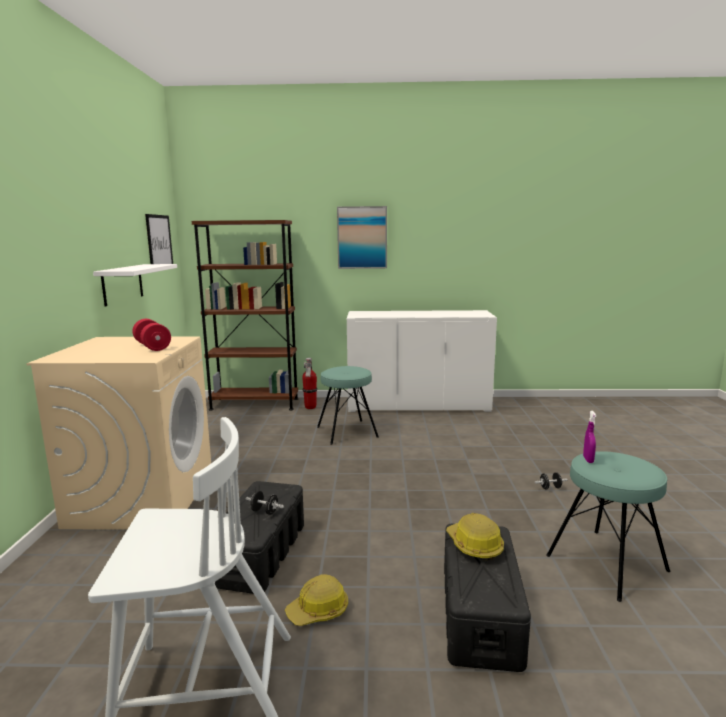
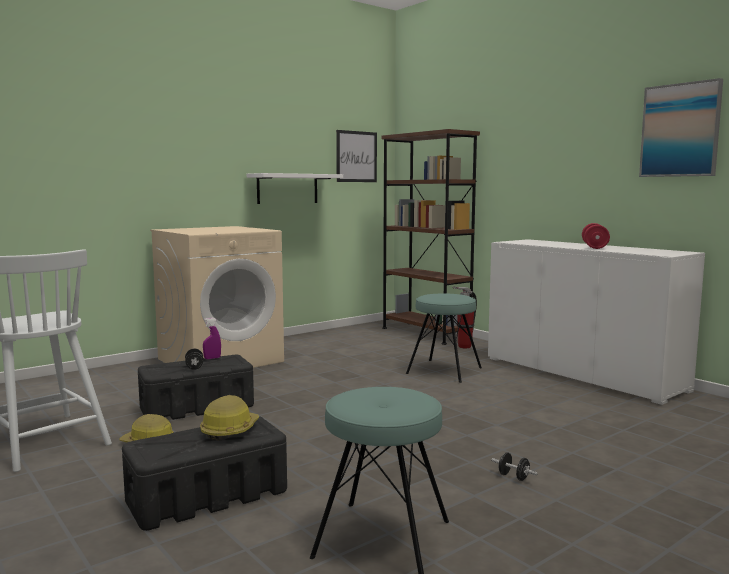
camera: 50 degrees right, 5 degrees down
red dumbbell [132,319,171,351] -> red dumbbell moved to [582,223,610,249]
picture [337,206,387,269] -> picture moved to [639,78,723,177]
purple spray bottle [583,411,597,463] -> purple spray bottle moved to [203,318,221,359]

